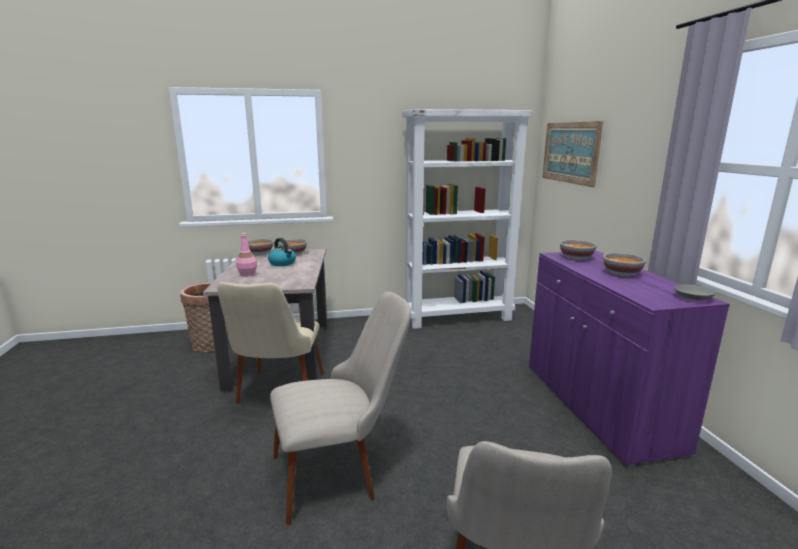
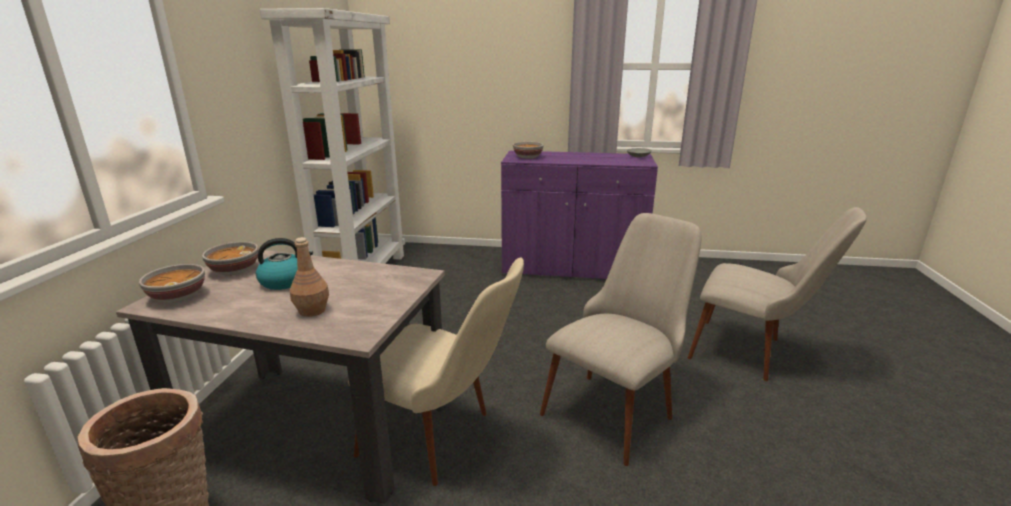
camera: 70 degrees left, 5 degrees up
pink bottle [236,233,257,277] -> brown bottle [290,237,329,317]
beige chair [270,292,411,525] -> beige chair turned 45 degrees clockwise [540,213,701,466]
picture [542,121,603,187] -> none
bowl [603,253,646,276] -> none

